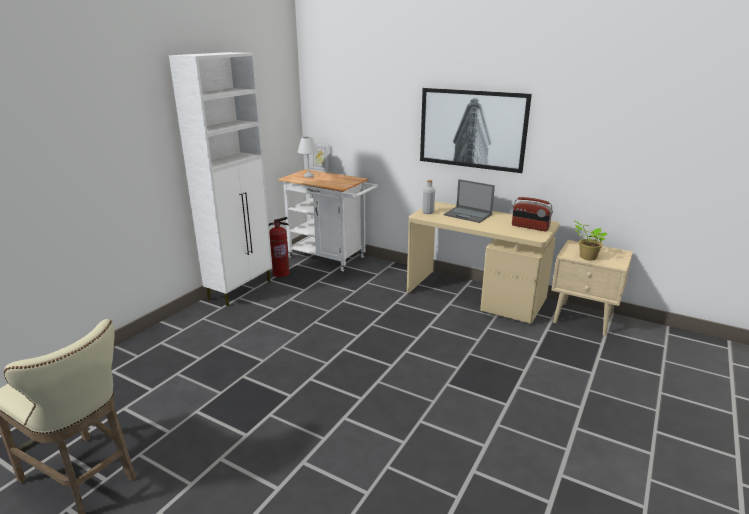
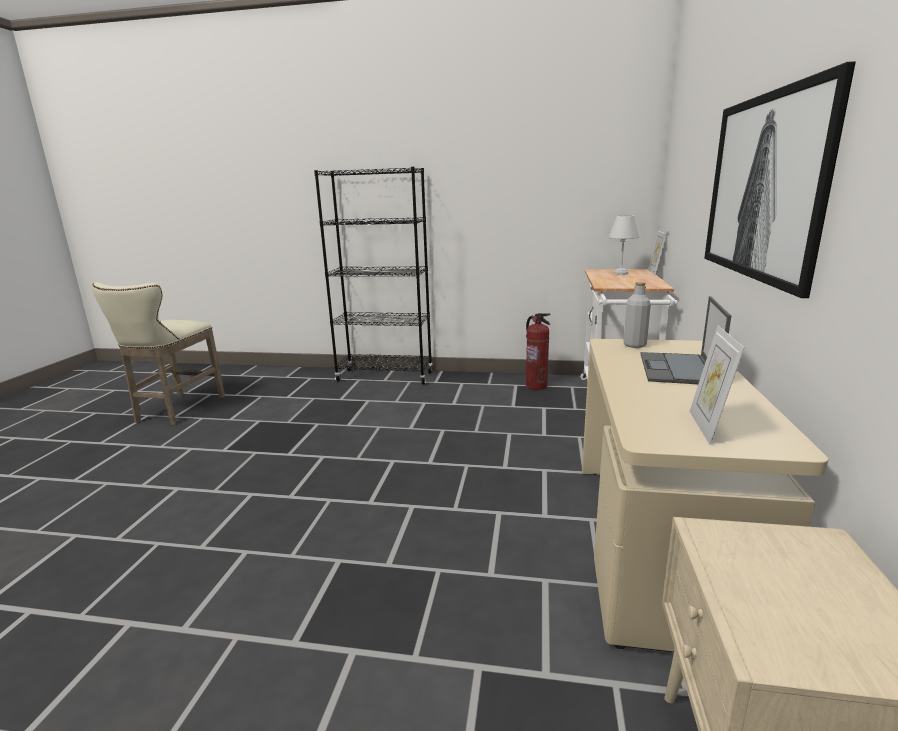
camera: 70 degrees right, 5 degrees down
white cabinet [169,52,272,306] -> none
radio [512,197,553,231] -> picture frame [689,326,745,445]
potted plant [575,221,607,260] -> none
none -> black bookcase [314,167,433,385]

